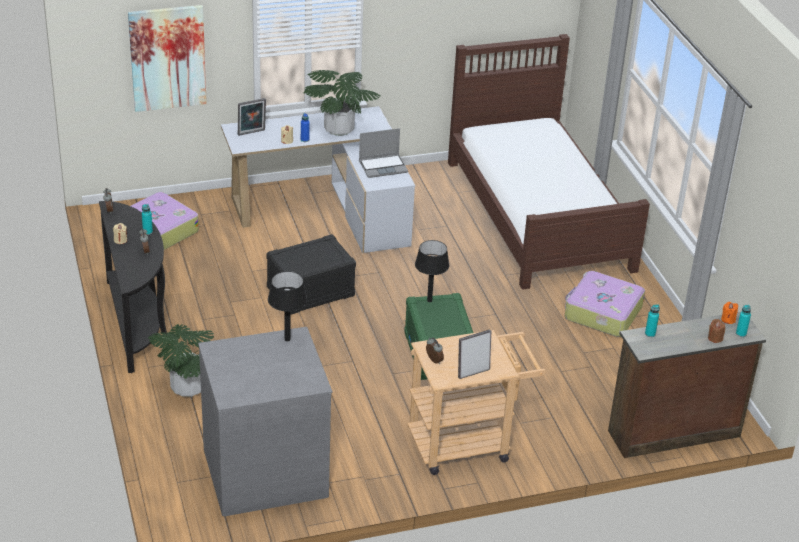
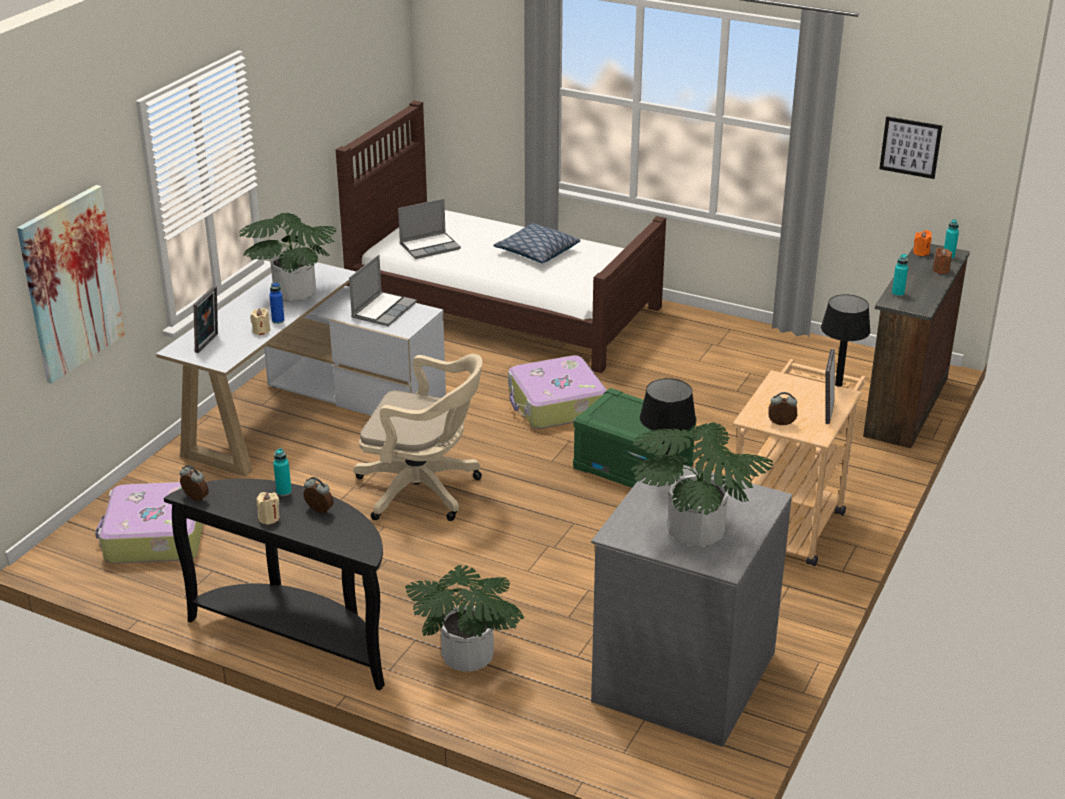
camera: 45 degrees left, 5 degrees down
black storage box [266,234,356,315] -> beige office chair [353,354,482,521]
black table lamp [415,240,449,302] -> black table lamp moved to [821,294,871,387]
suitcase [565,271,645,337] -> suitcase moved to [508,355,607,429]
none -> laptop [398,199,461,259]
none -> pillow [493,223,581,263]
none -> potted plant [630,422,773,547]
none -> picture [879,117,942,179]

